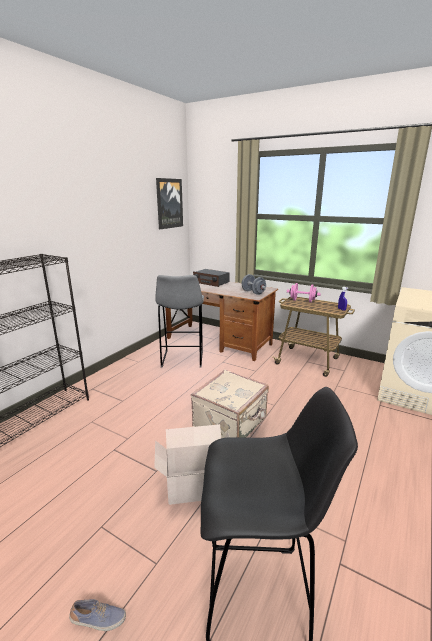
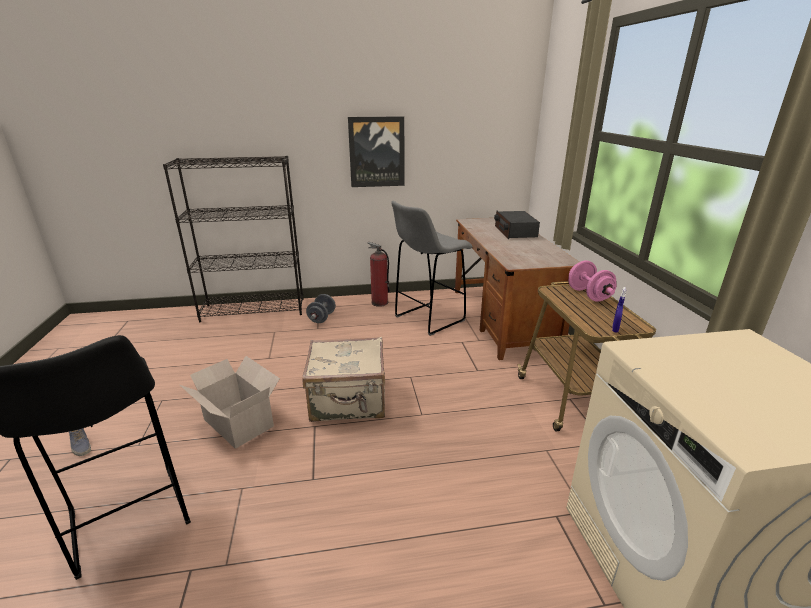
camera: 50 degrees right, 5 degrees up
picture [156,178,183,229] -> picture moved to [348,116,404,187]
grey dumbbell [242,274,266,295] -> grey dumbbell moved to [306,294,336,323]
none -> fire extinguisher [367,242,390,307]

